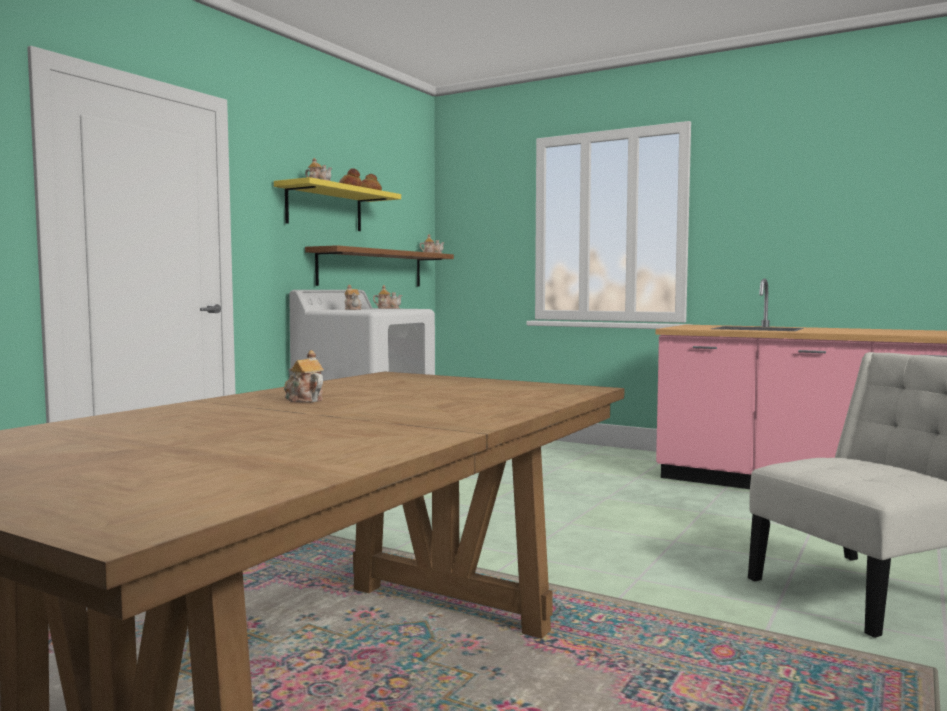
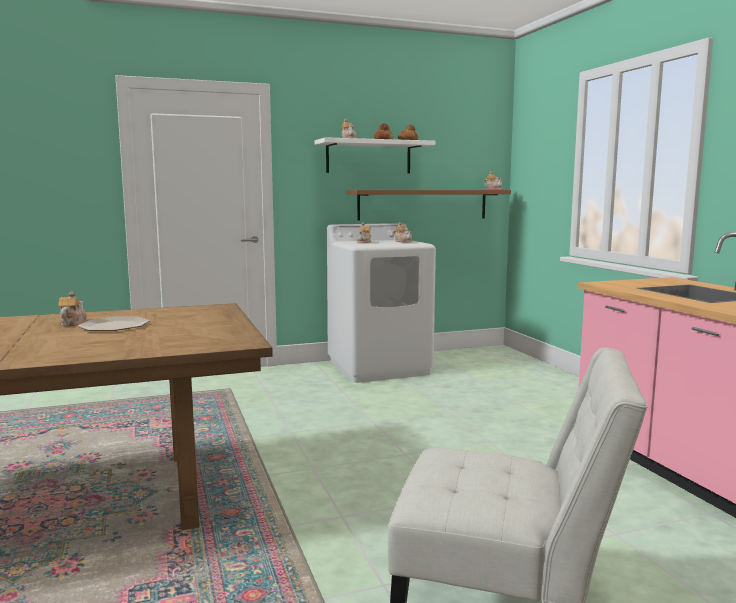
camera: 40 degrees right, 5 degrees up
yellow shelf [274,177,401,231] -> white shelf [315,137,435,174]
none -> plate [78,317,149,331]

